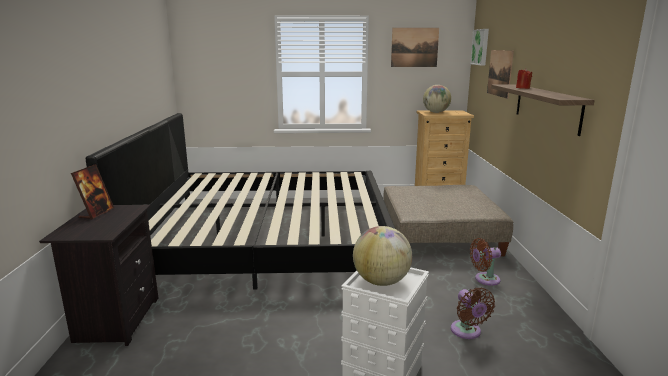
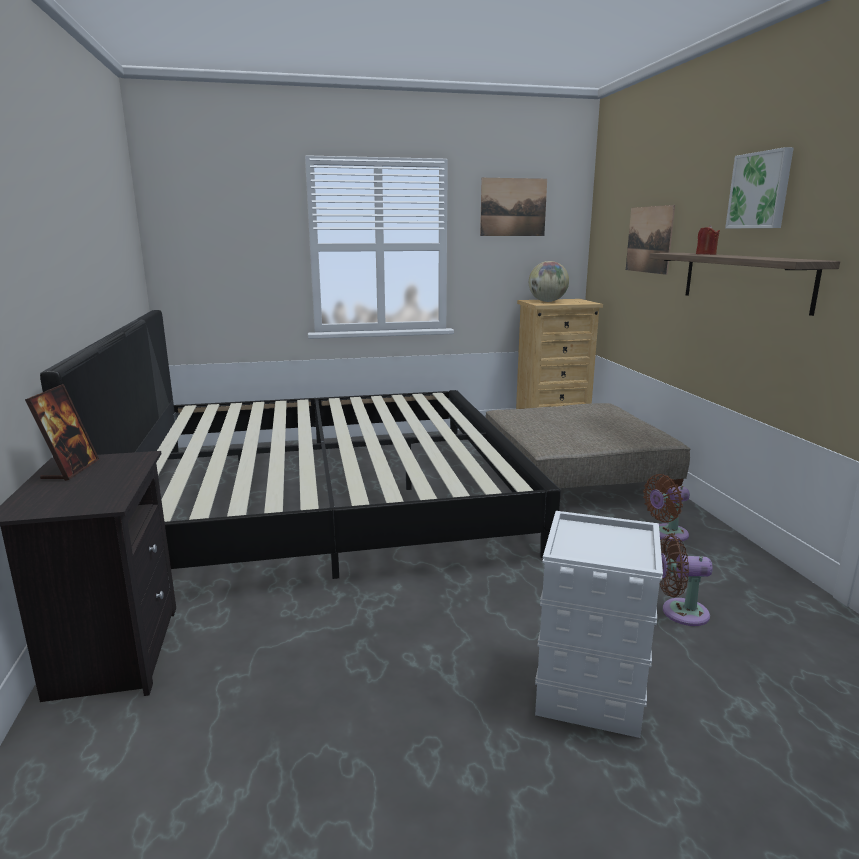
camera: 10 degrees left, 0 degrees up
globe [353,226,412,286] -> none
brown fan [451,288,495,339] -> brown fan turned 120 degrees clockwise [660,535,713,626]
picture [470,29,489,66] -> picture moved to [725,147,794,228]

